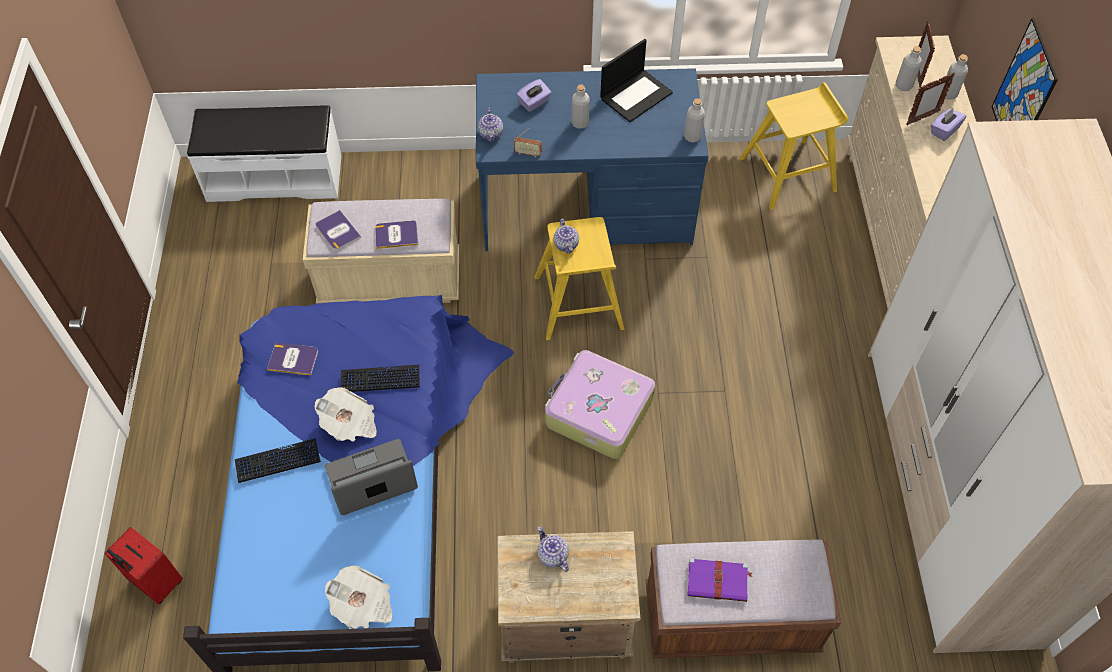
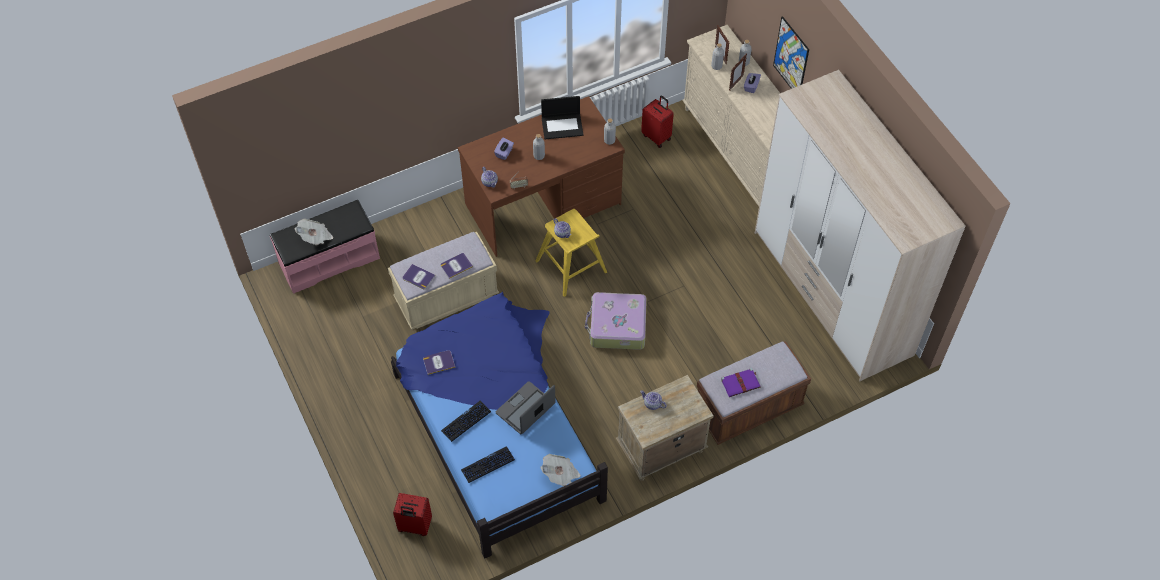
camera: 25 degrees left, 0 degrees up
white bench [187,105,342,202] -> pink bench [270,200,380,294]
newspaper [314,387,377,442] -> newspaper moved to [294,219,333,245]
keyboard [340,364,420,392] -> keyboard moved to [461,446,515,483]
blue desk [476,68,709,251] -> brown desk [458,96,625,257]
laptop [600,39,673,122] -> laptop turned 60 degrees clockwise [541,96,583,139]
yellow stool [740,82,848,210] -> red suitcase [641,95,674,148]

